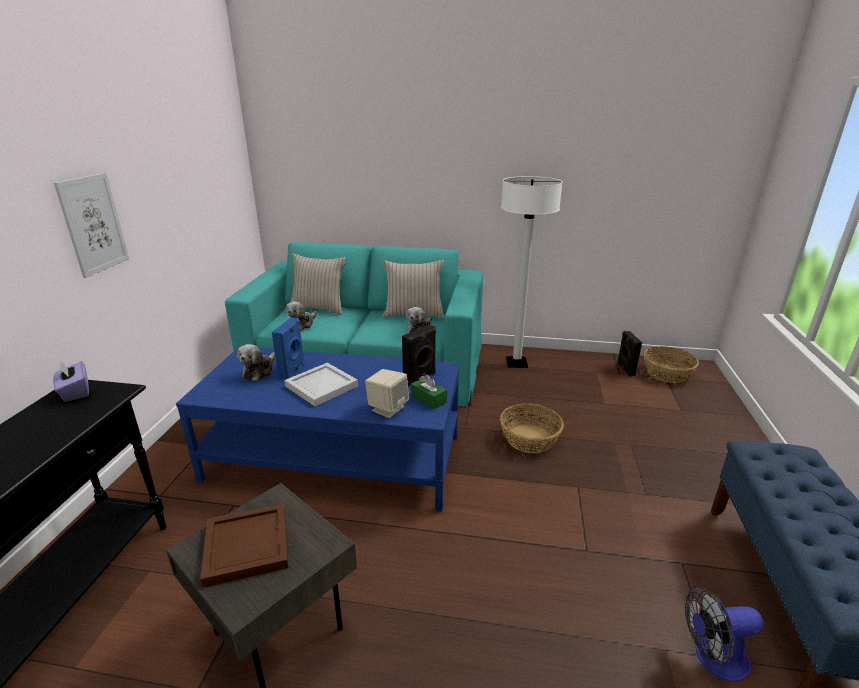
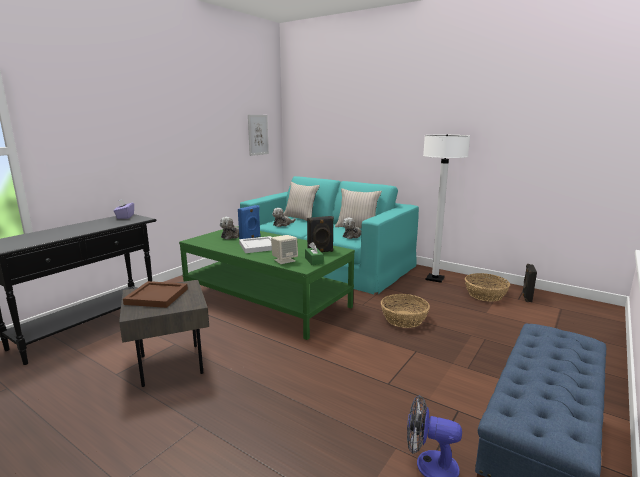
camera: 25 degrees right, 10 degrees down
picture [54,173,129,278] -> picture moved to [248,115,269,156]
blue coffee table [176,346,460,512] -> green coffee table [179,226,355,340]
basket [644,346,699,383] -> basket moved to [465,273,510,302]

